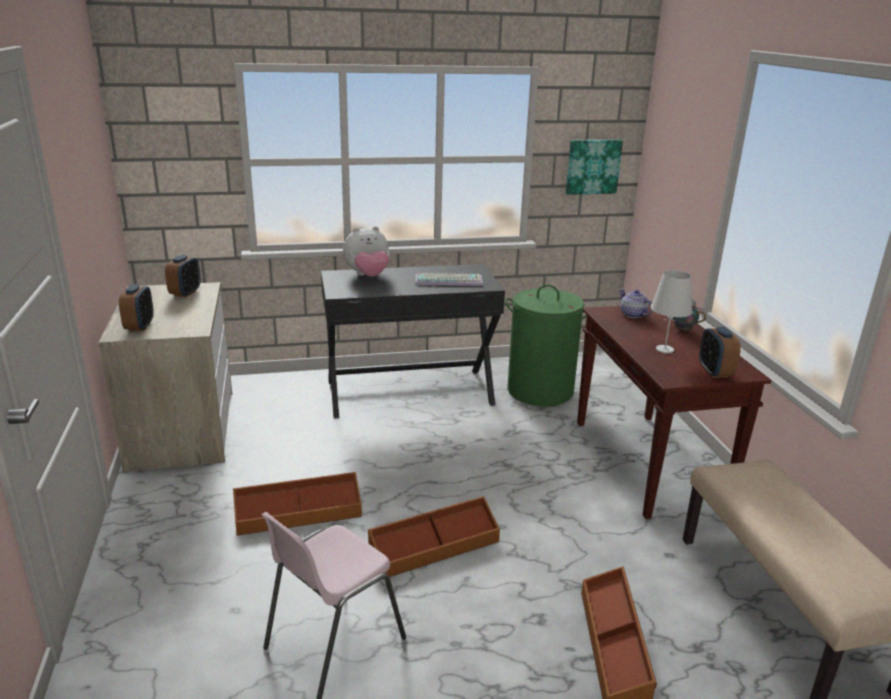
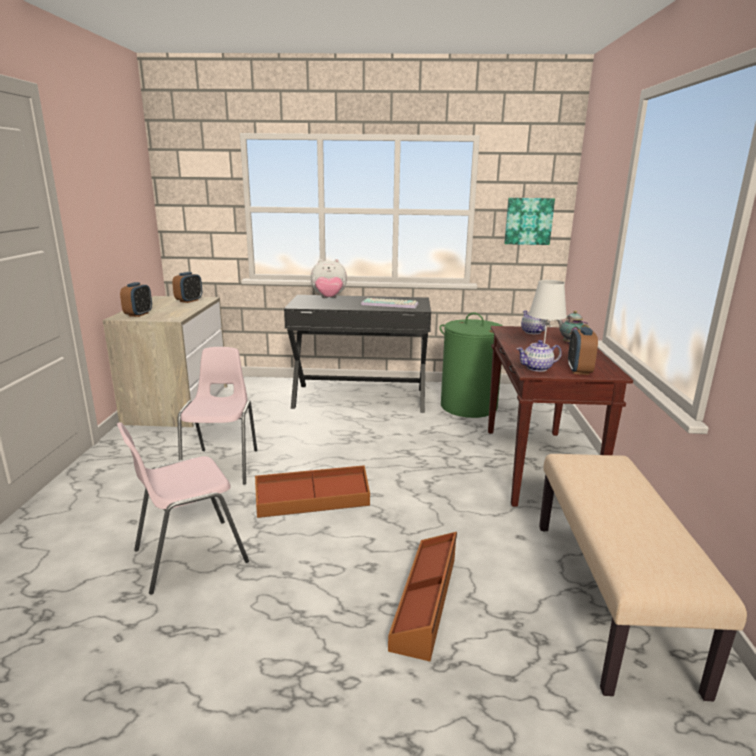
camera: 15 degrees right, 5 degrees down
brown storage box [233,472,362,536] -> pink chair [178,347,257,485]
none -> teapot [517,340,562,372]

